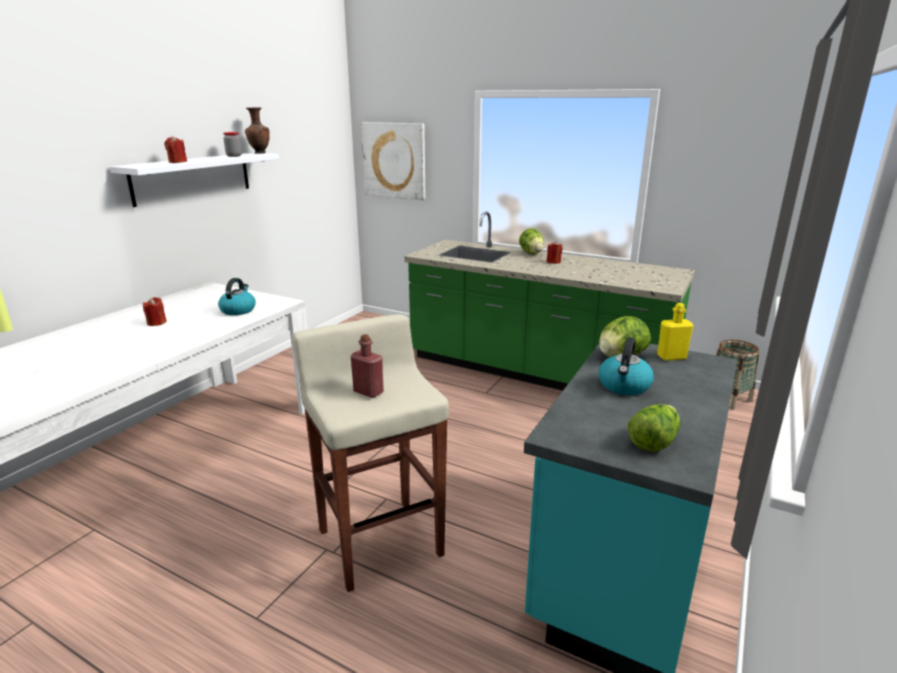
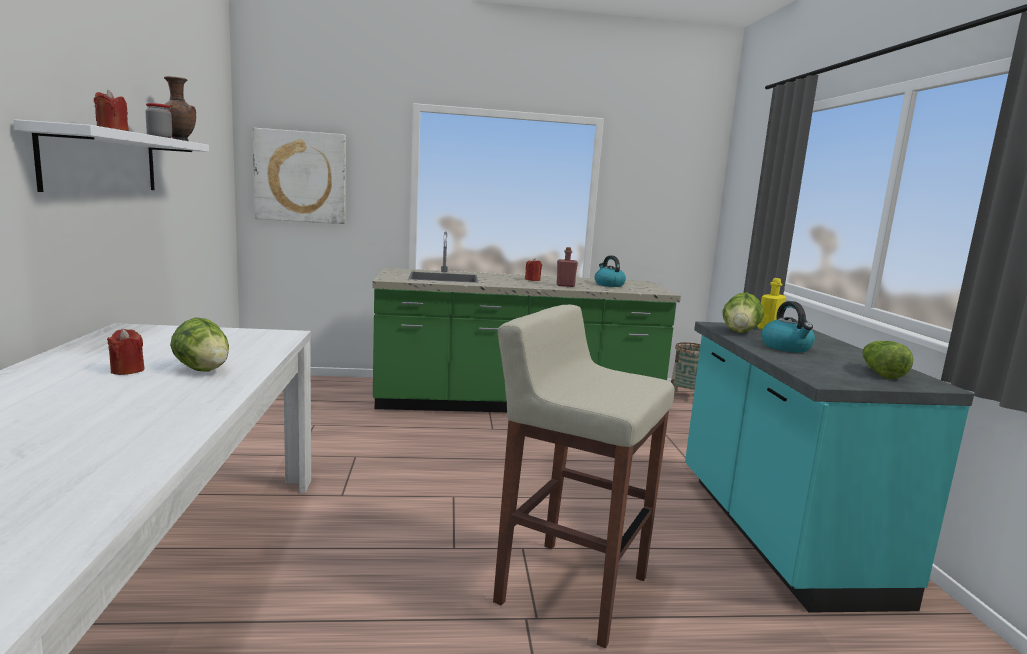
camera: 35 degrees left, 10 degrees down
kettle [218,278,256,315] -> kettle moved to [595,256,626,287]
red bottle [351,334,384,398] -> red bottle moved to [556,247,578,287]
lettuce [519,228,544,255] -> lettuce moved to [170,317,229,372]

